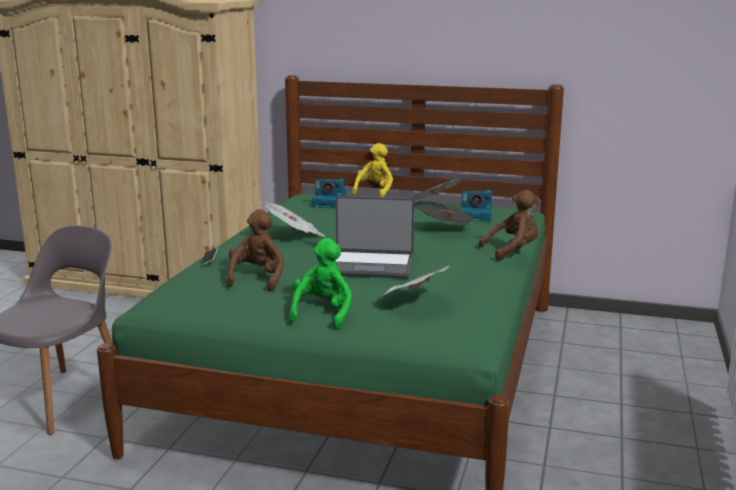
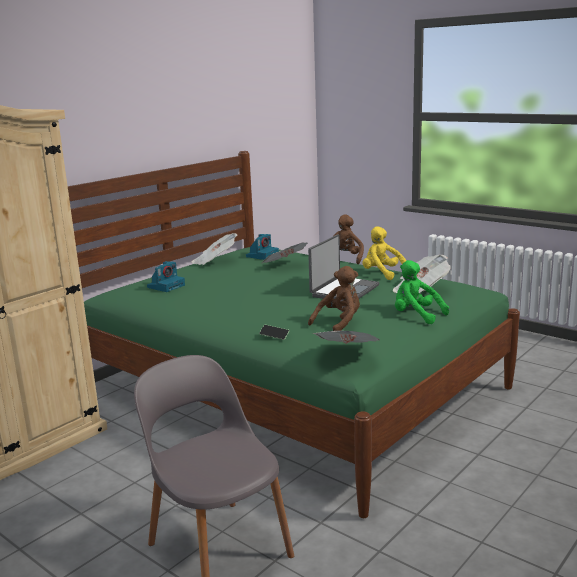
camera: 65 degrees left, 0 degrees up
brown plush toy [226,209,284,291] -> brown plush toy turned 105 degrees clockwise [308,266,360,331]
newspaper [260,202,326,237] -> newspaper moved to [313,331,380,344]
yellow plush toy [352,143,393,197] -> yellow plush toy moved to [363,226,406,280]

